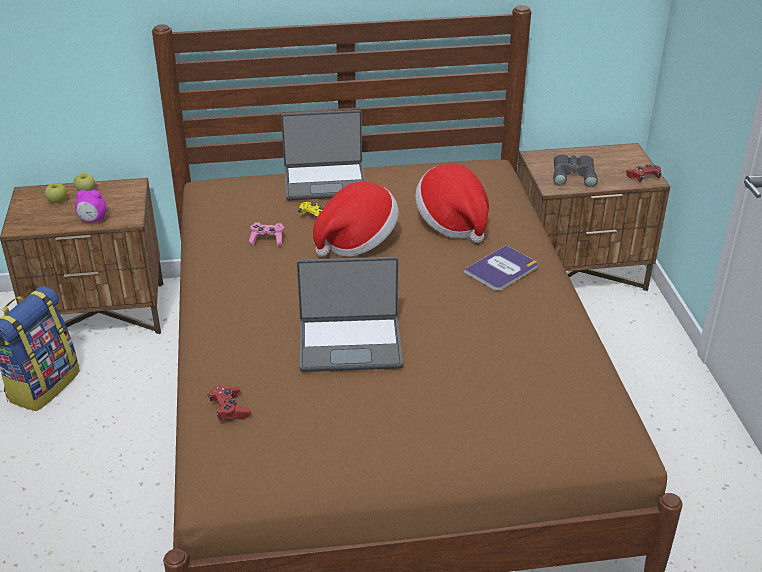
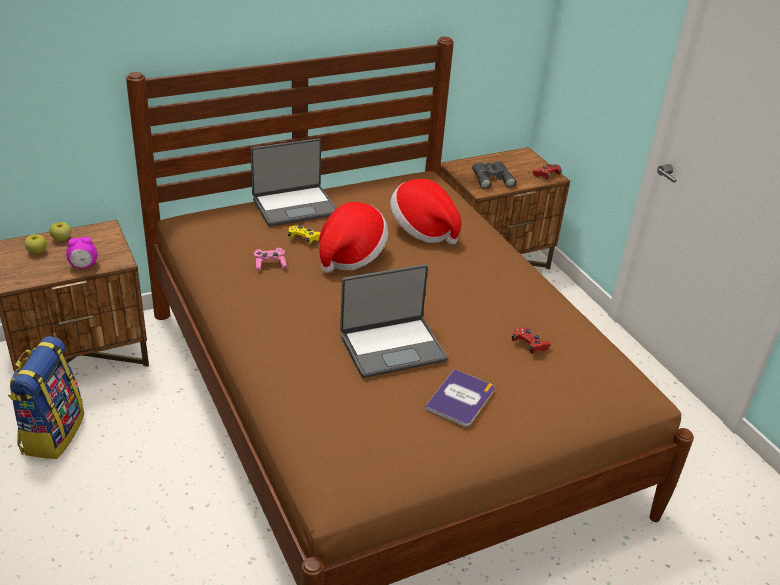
camera: 20 degrees left, 0 degrees up
red game controller [207,385,251,421] -> red game controller moved to [512,328,551,354]
book [464,245,538,291] -> book moved to [424,369,495,427]

